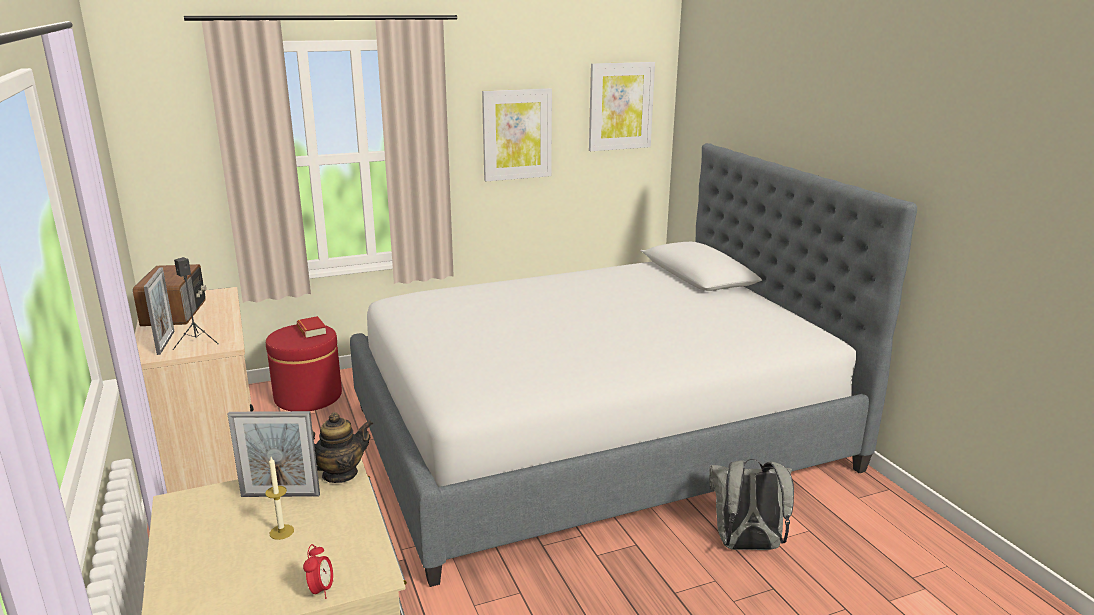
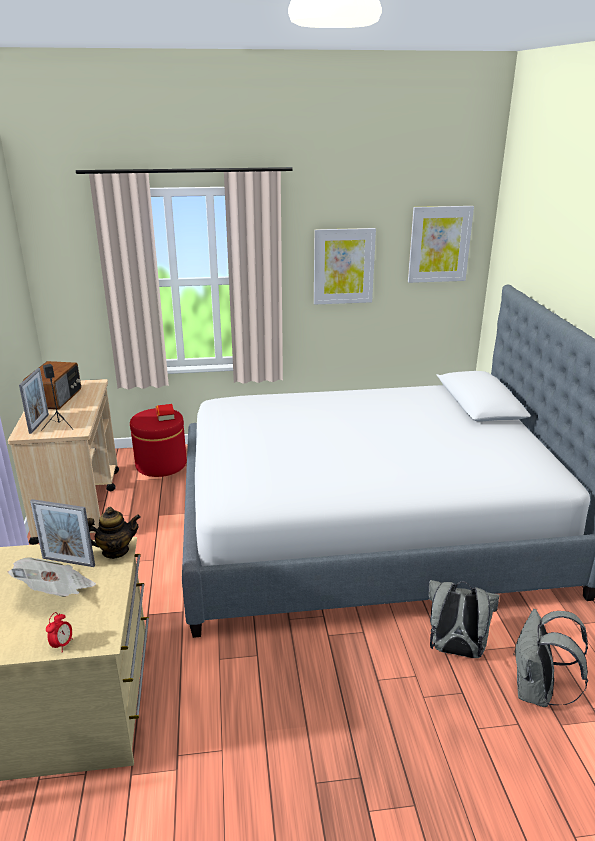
camera: 15 degrees right, 5 degrees up
candle [265,457,294,540] -> newspaper [8,557,96,597]
none -> grey backpack [513,609,588,707]

